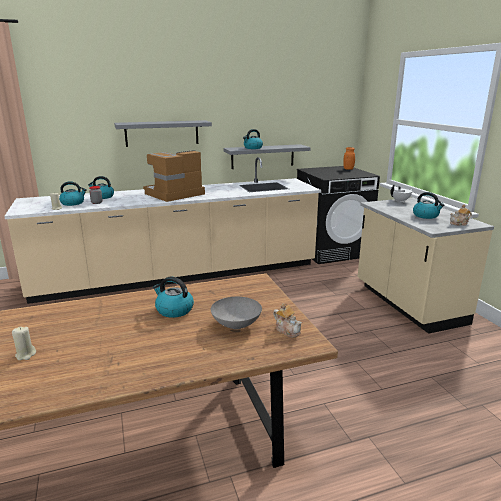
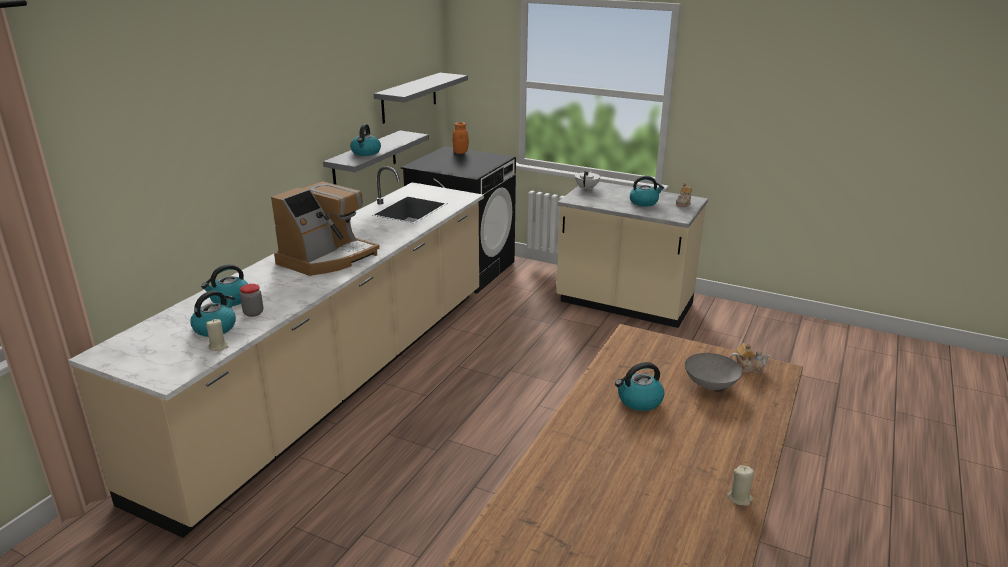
camera: 45 degrees left, 5 degrees up
beige candle [12,327,36,360] -> beige candle moved to [727,465,754,506]
grey shelf [114,120,212,147] -> grey shelf moved to [374,73,468,124]
coffee machine [143,150,205,202] -> coffee machine turned 150 degrees counterclockwise [271,181,380,276]

